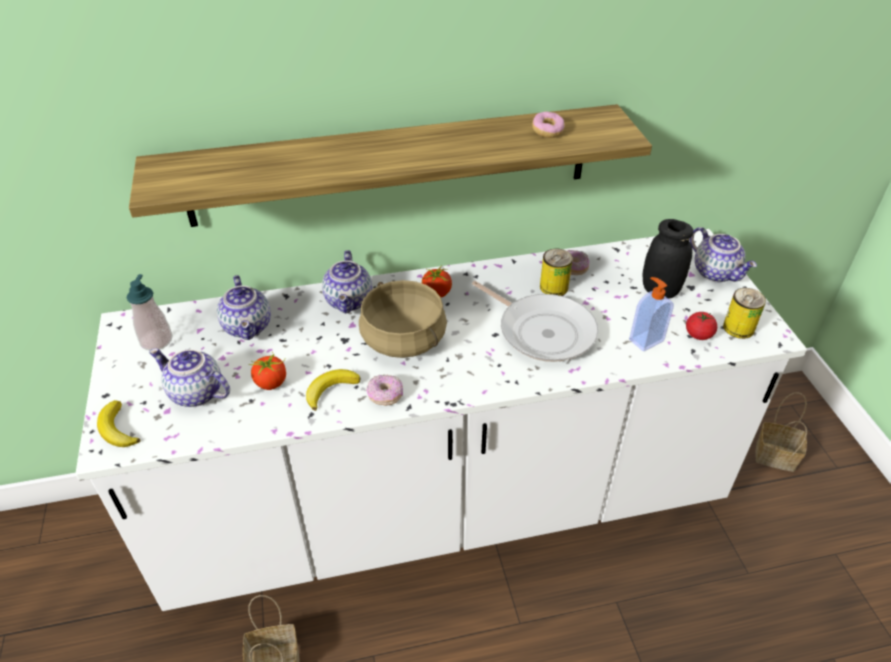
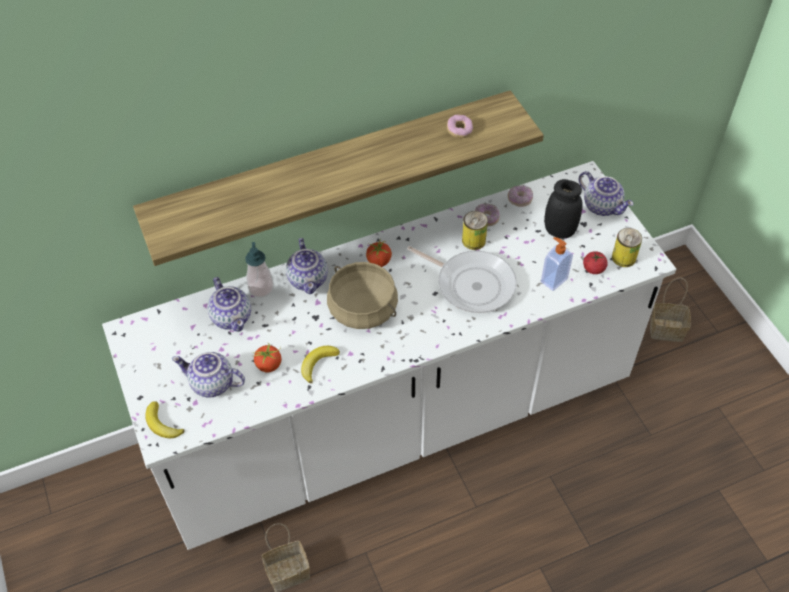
camera: 10 degrees left, 10 degrees up
soap dispenser [127,274,172,350] -> soap dispenser moved to [245,242,274,298]
donut [367,374,403,406] -> donut moved to [508,186,533,207]

